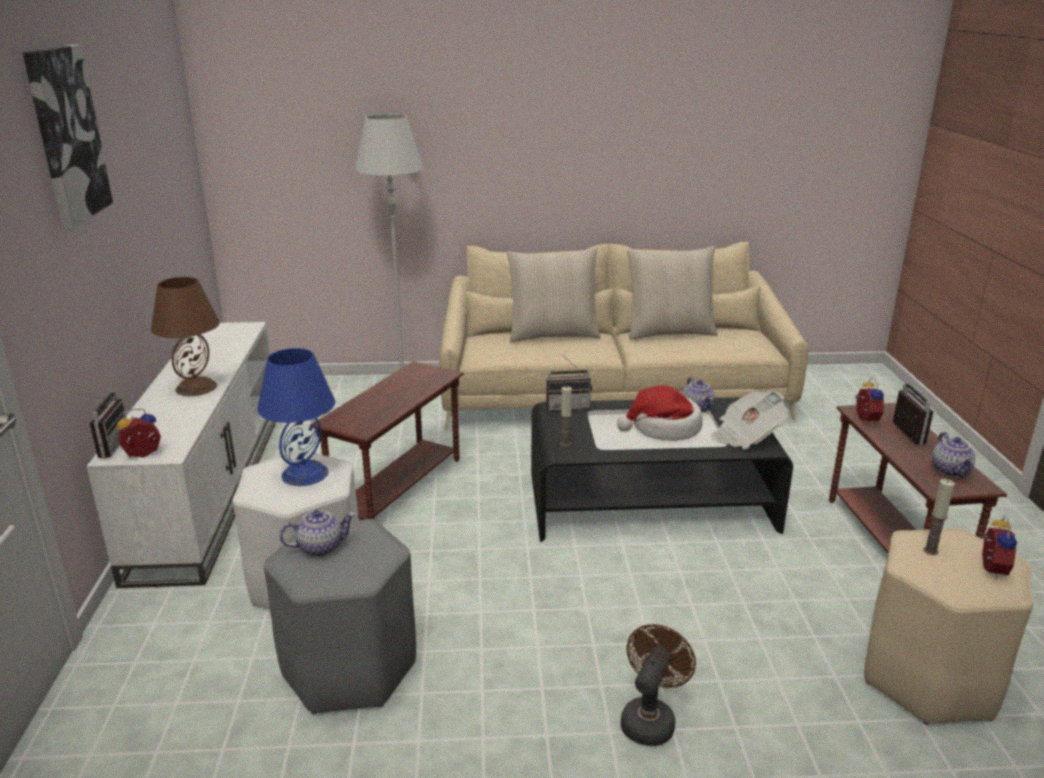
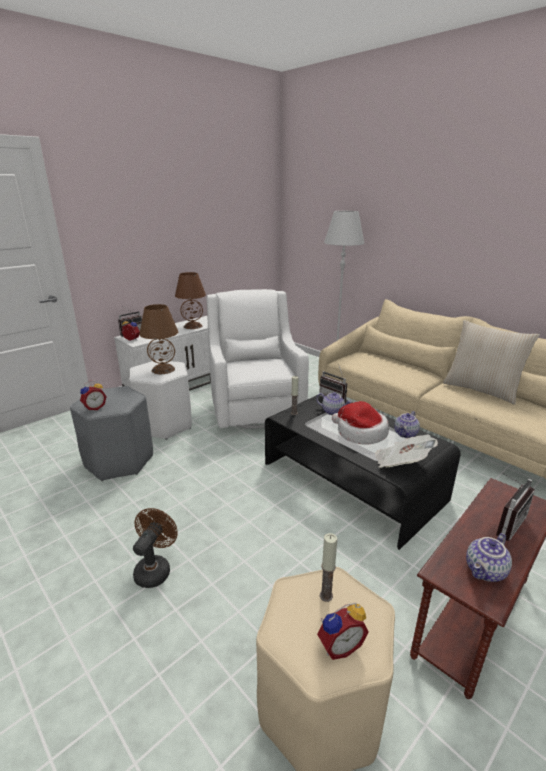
camera: 50 degrees right, 0 degrees up
picture [23,45,113,228] -> none
blue table lamp [257,348,335,486] -> brown table lamp [139,304,178,374]
teapot [280,510,355,557] -> teapot moved to [316,392,351,415]
brown side table [310,361,464,520] -> white armchair [207,289,309,429]
beige pillow [507,248,601,342] -> none
brown fan [621,624,696,746] -> brown fan turned 60 degrees counterclockwise [133,508,178,588]
alarm clock [855,378,884,425] -> alarm clock moved to [80,380,107,411]

